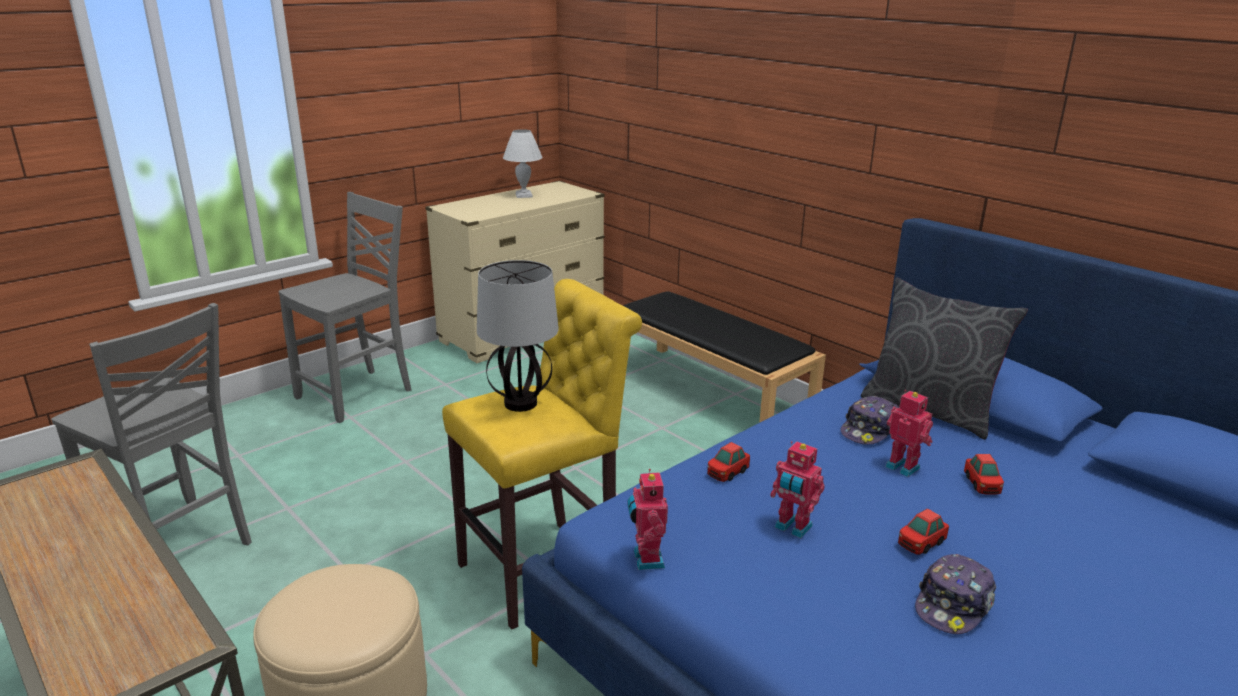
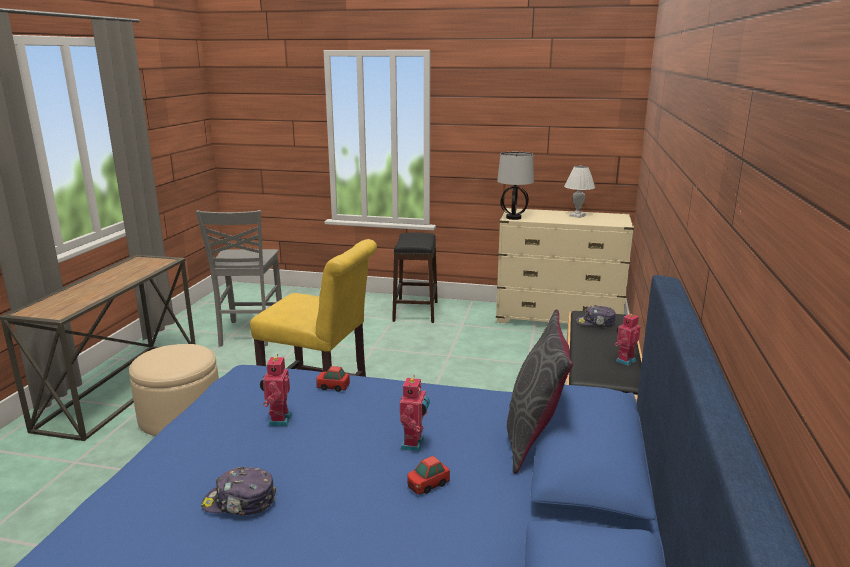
camera: 55 degrees right, 5 degrees down
grey chair [278,192,411,423] -> black stool [392,233,438,323]
table lamp [477,260,559,412] -> table lamp moved to [497,152,534,220]
toy robot [627,469,668,570] -> toy robot moved to [615,313,640,366]
cap [841,396,899,445] -> cap moved to [576,305,616,327]
toy car [898,509,949,555] -> none

